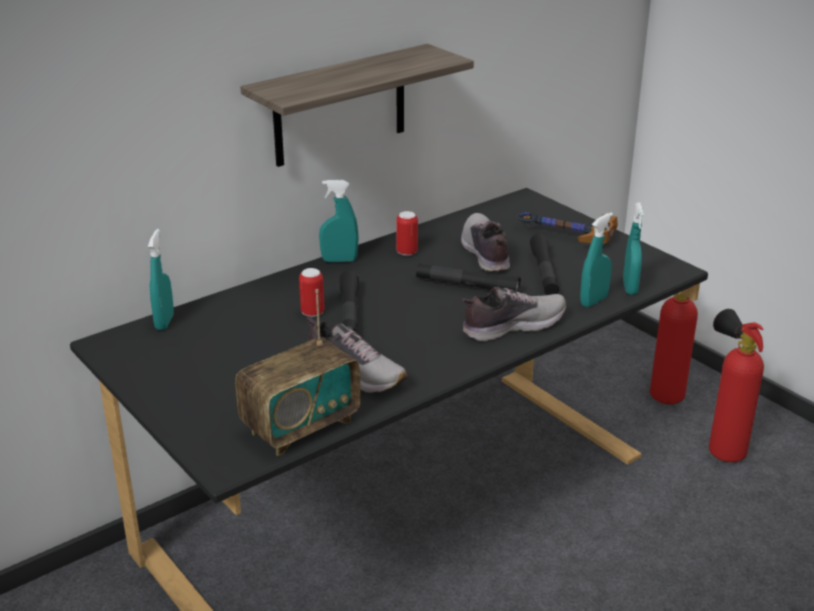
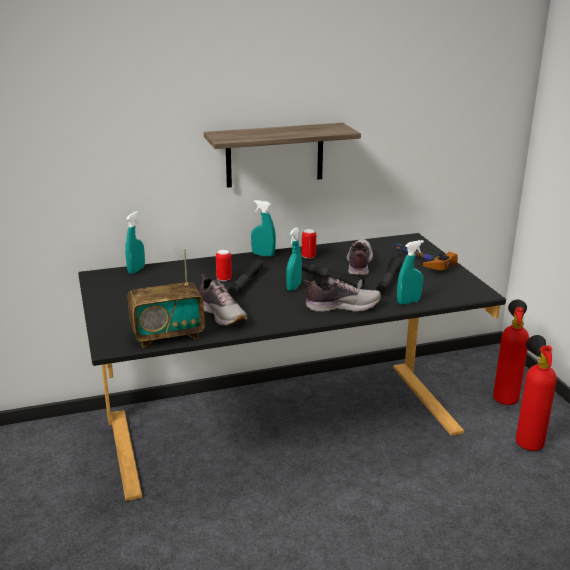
camera: 20 degrees right, 5 degrees down
turquoise spray bottle [623,203,644,295] -> turquoise spray bottle moved to [286,227,302,291]

